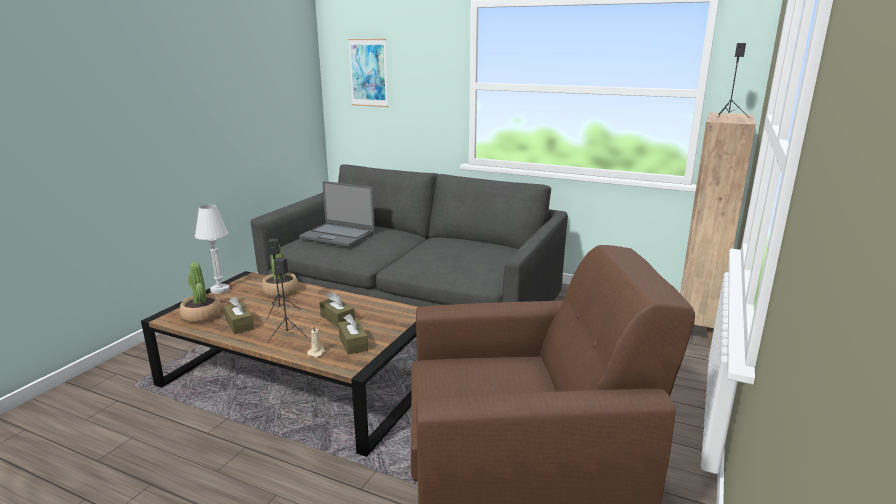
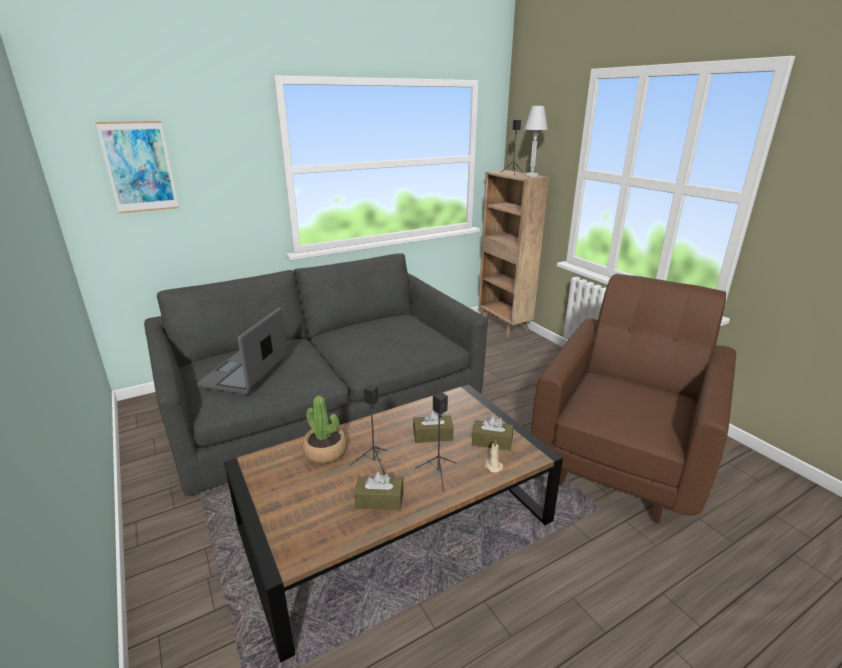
camera: 55 degrees left, 5 degrees up
potted plant [180,262,222,323] -> none
white table lamp [195,205,229,294] -> white table lamp moved to [524,106,548,177]
laptop [299,181,375,247] -> laptop turned 135 degrees clockwise [197,307,287,394]

